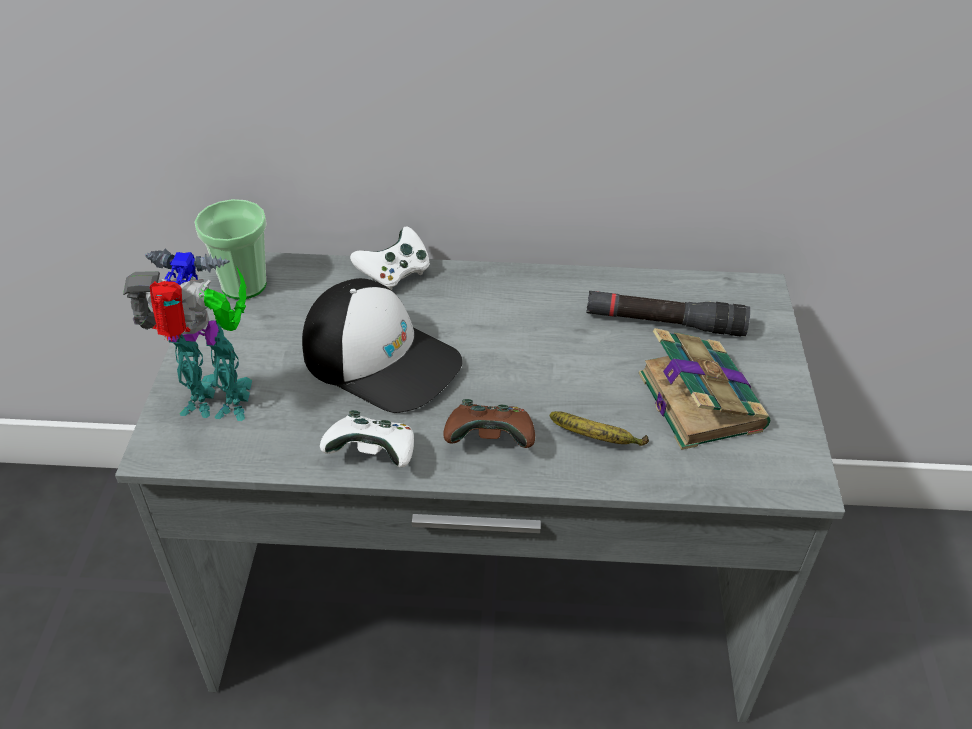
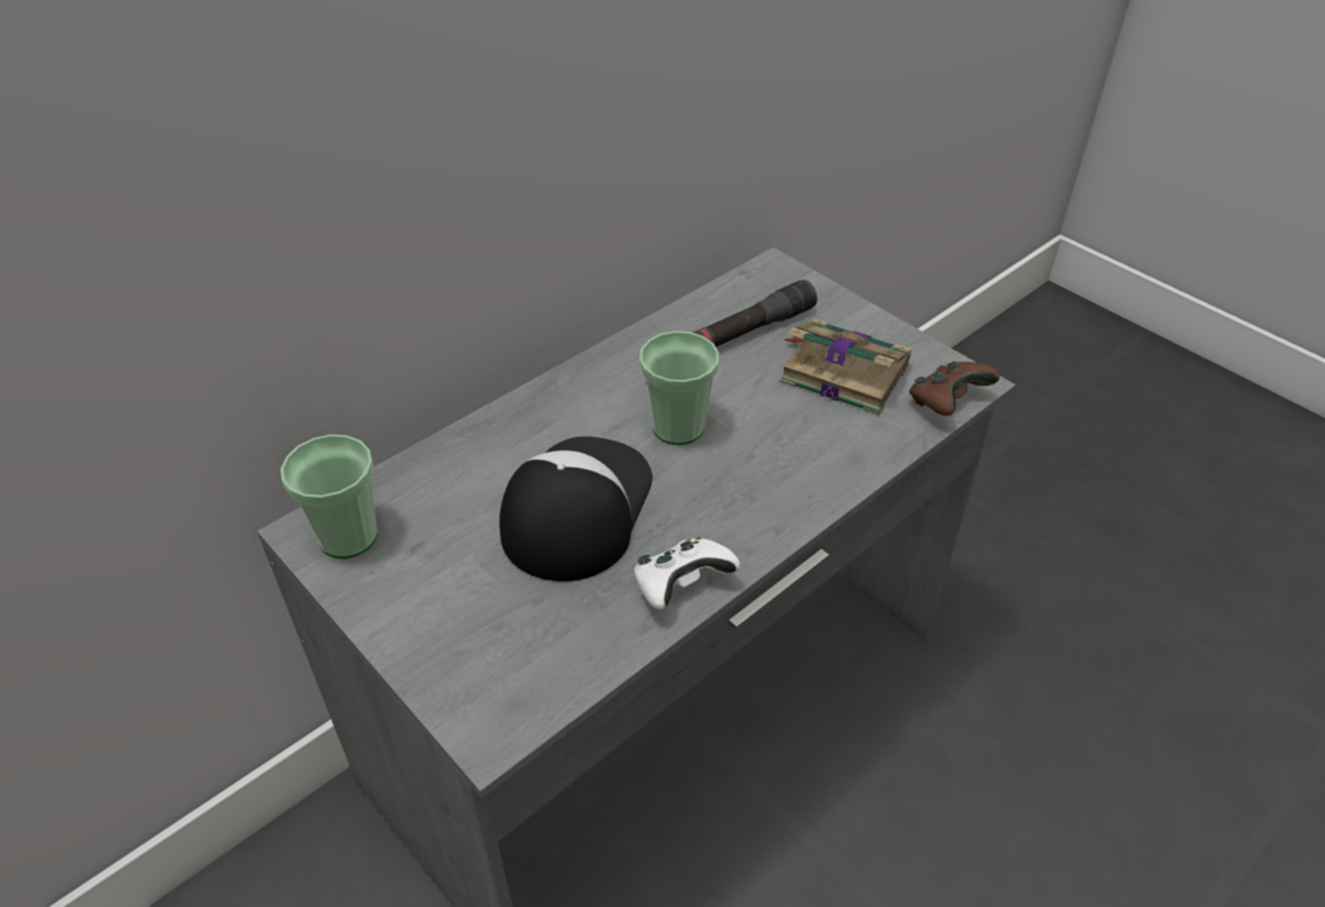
camera: 45 degrees left, 0 degrees up
toy robot [123,249,252,421] -> none
cap [302,278,463,413] -> cap turned 60 degrees counterclockwise [499,437,653,582]
white game controller [350,227,430,290] -> none
brown game controller [443,399,535,448] -> brown game controller moved to [909,361,1000,416]
banana [550,411,649,446] -> none
none -> cup [639,331,719,445]

